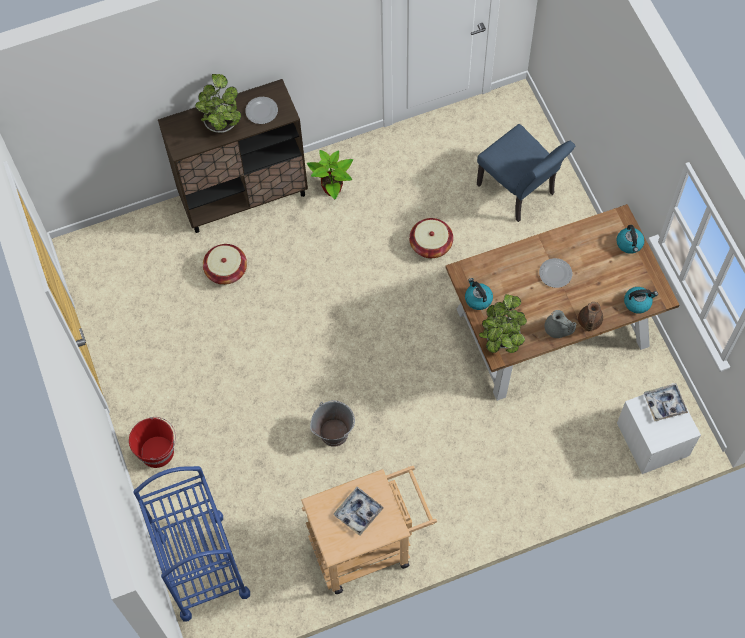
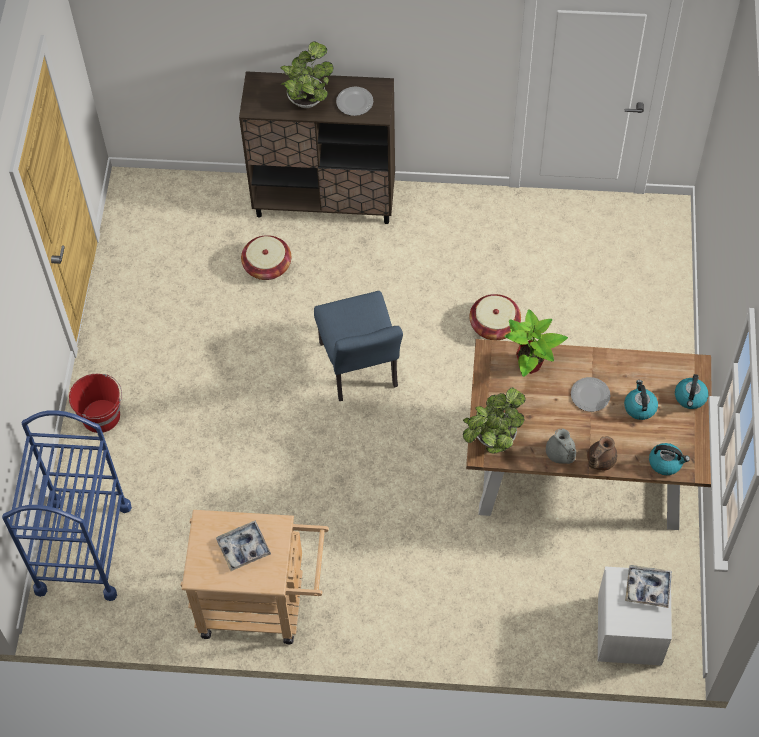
camera: 25 degrees right, 5 degrees down
potted plant [307,150,353,199] -> potted plant moved to [504,309,568,377]
grey bucket [310,400,355,447] -> none
kettle [465,278,493,310] -> kettle moved to [624,380,658,420]
blue chair [477,124,575,222] -> blue chair moved to [314,291,403,401]

